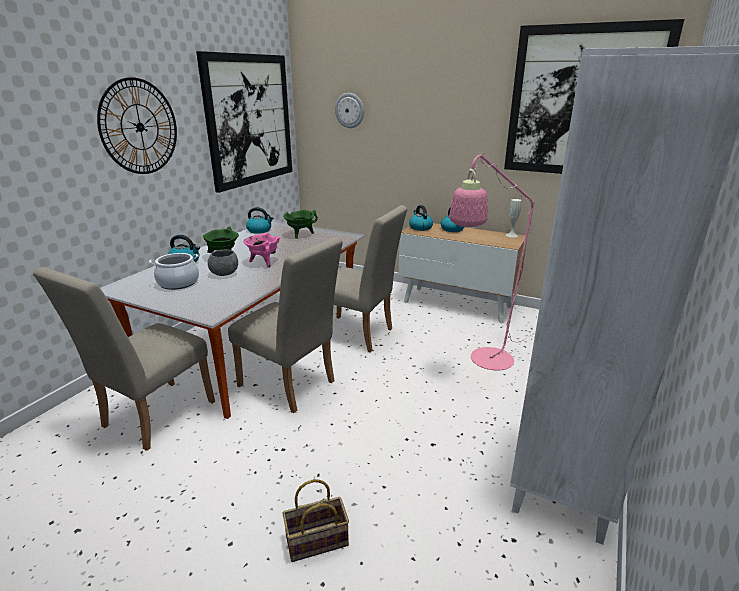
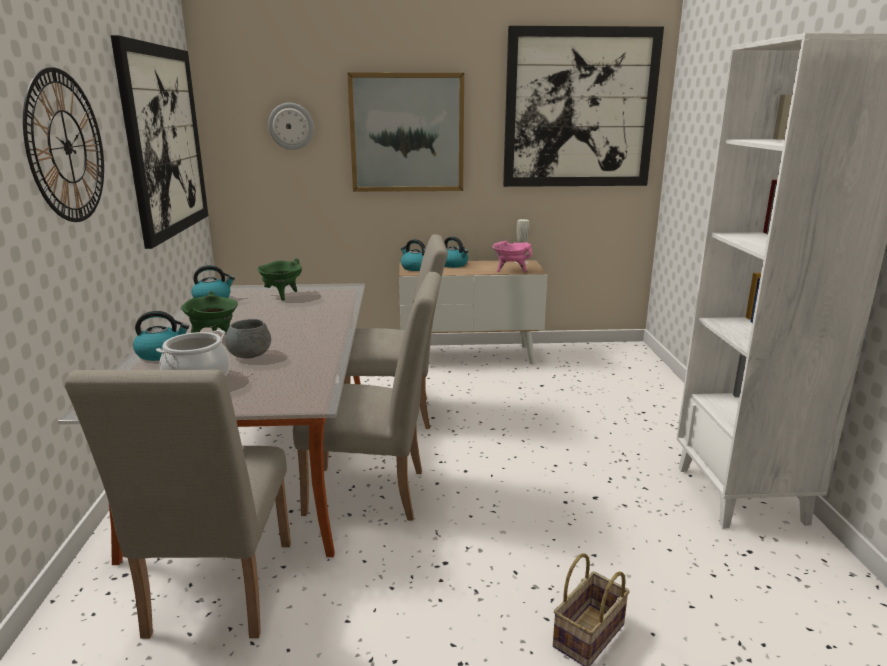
camera: 30 degrees left, 5 degrees down
pink cooking pot [243,233,280,268] -> pink cooking pot moved to [492,241,532,273]
pink floor lamp [449,152,535,371] -> none
none -> picture [347,73,464,192]

